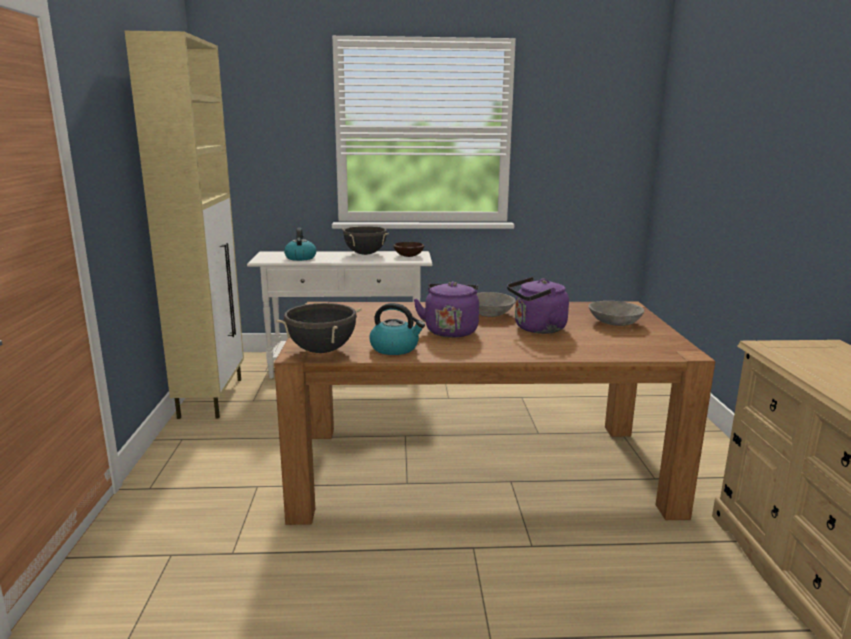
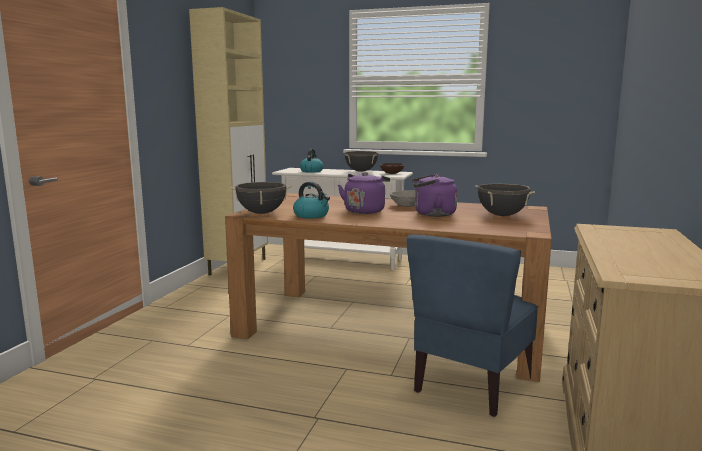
camera: 20 degrees right, 5 degrees down
grey bowl [589,301,644,326] -> black cooking pot [475,184,535,216]
none -> blue chair [406,234,539,417]

